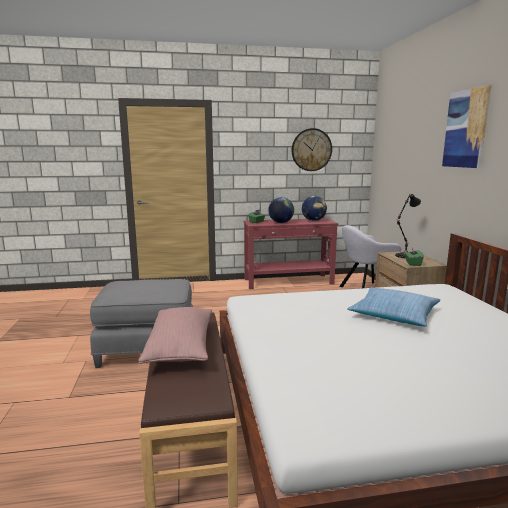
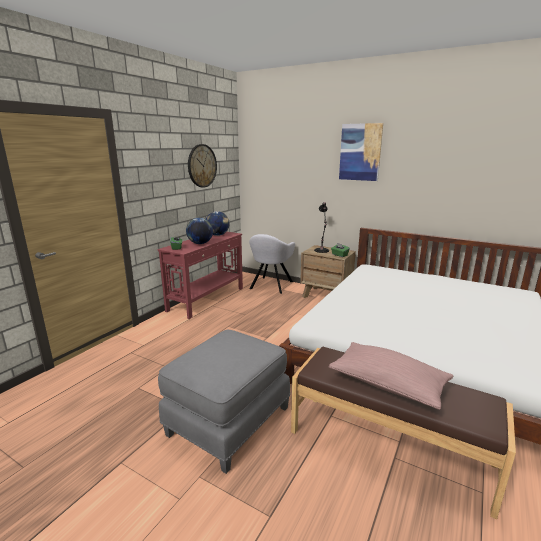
camera: 50 degrees left, 5 degrees up
pillow [347,287,440,327] -> none

